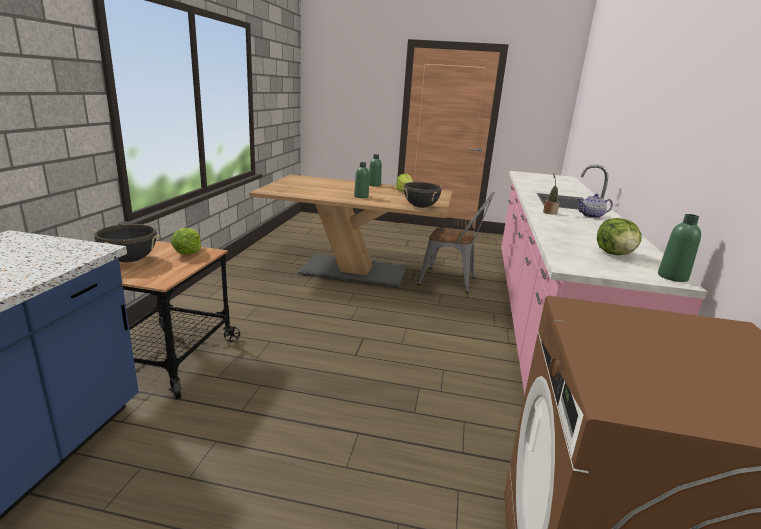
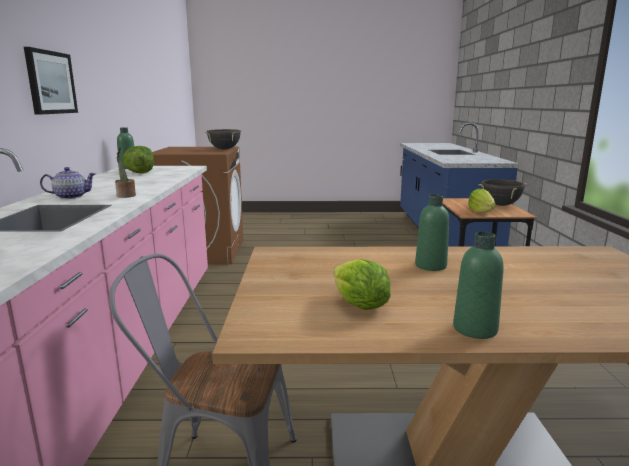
camera: 170 degrees right, 5 degrees down
black cooking pot [402,182,442,208] -> black cooking pot moved to [205,129,242,150]
none -> picture [24,47,78,115]

